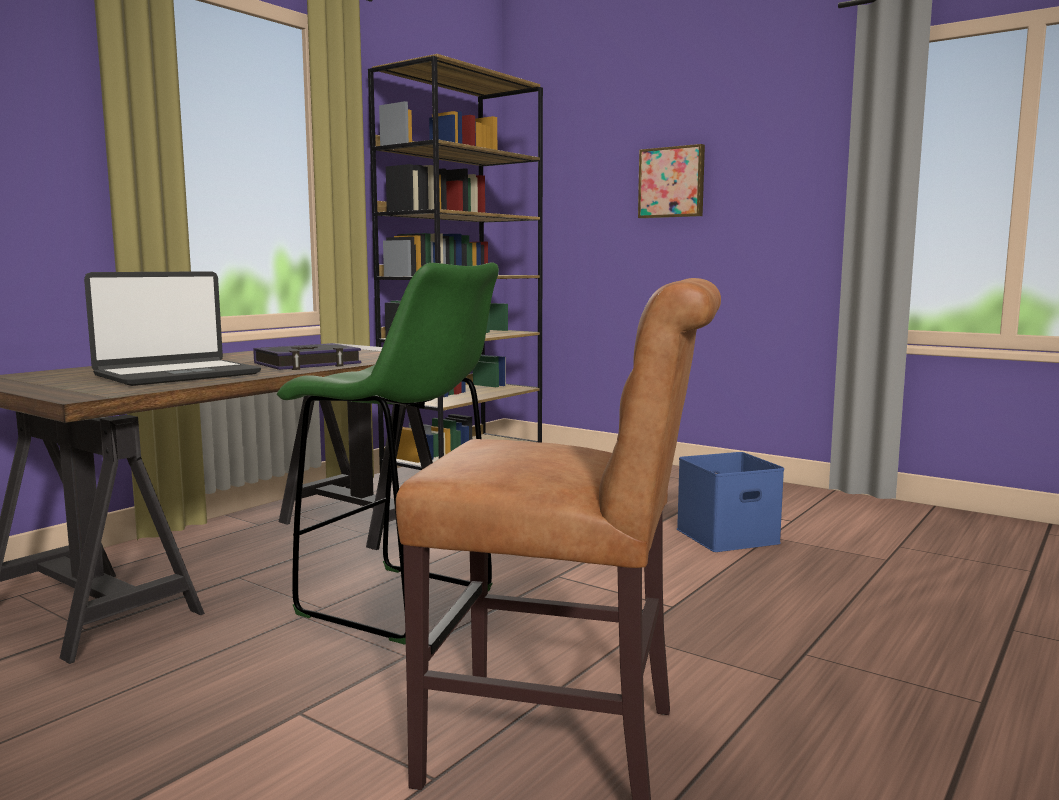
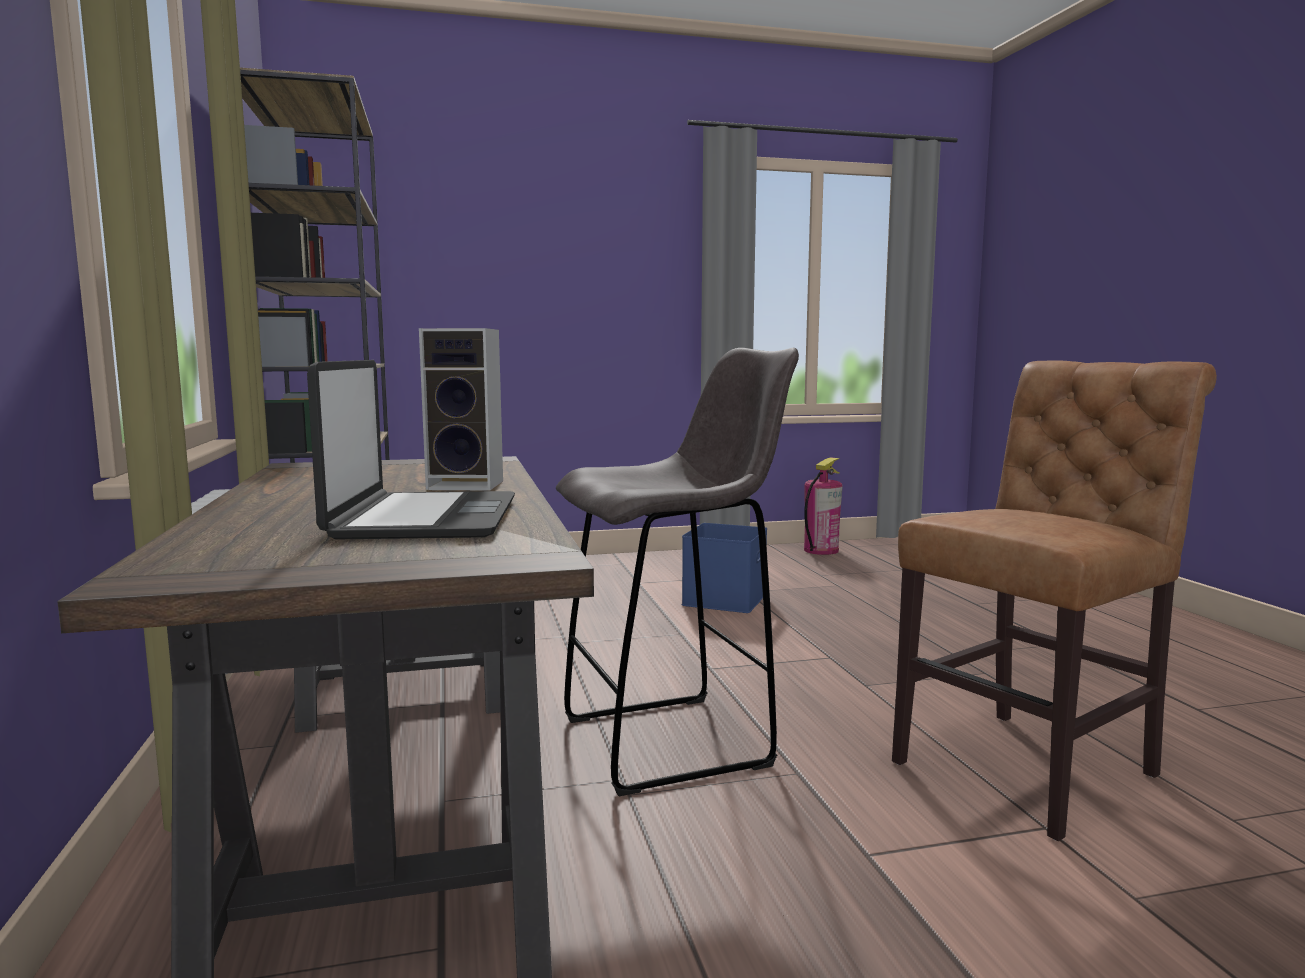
camera: 50 degrees left, 0 degrees up
book [253,343,361,370] -> speaker [419,328,503,491]
green stool [277,262,499,645] -> grey stool [556,348,799,796]
picture [638,144,705,218] -> none
none -> fire extinguisher [804,457,843,555]

